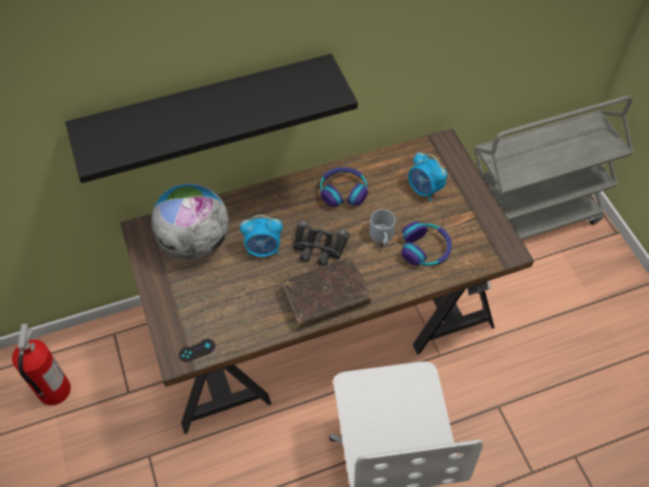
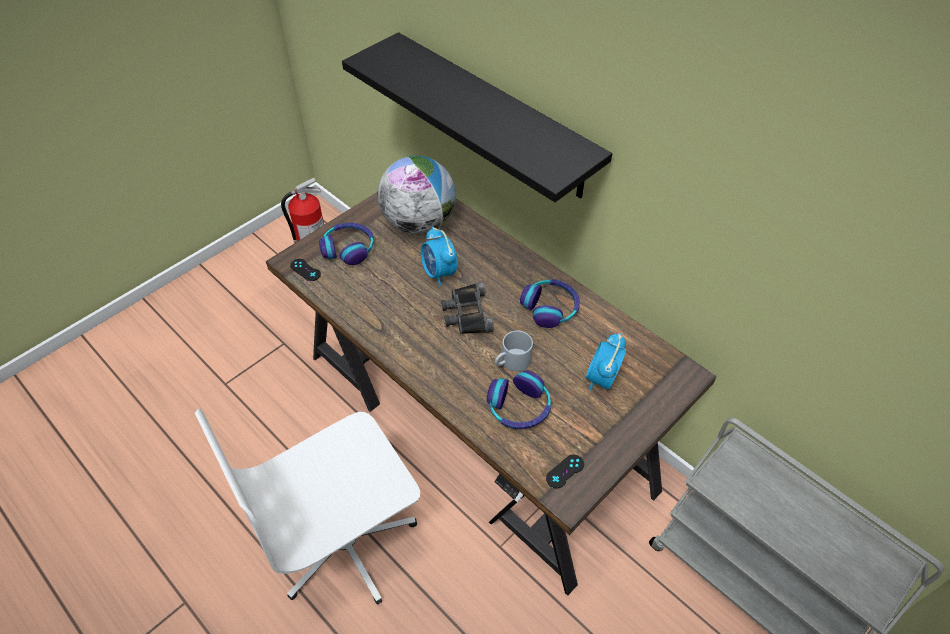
camera: 65 degrees right, 5 degrees down
brown book [281,258,371,328] -> none
none -> headphones [319,223,374,265]
none -> black game controller [546,455,584,488]

